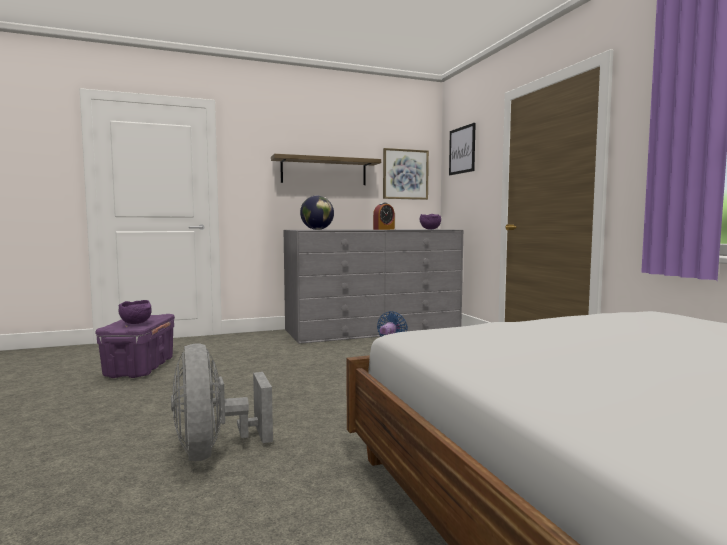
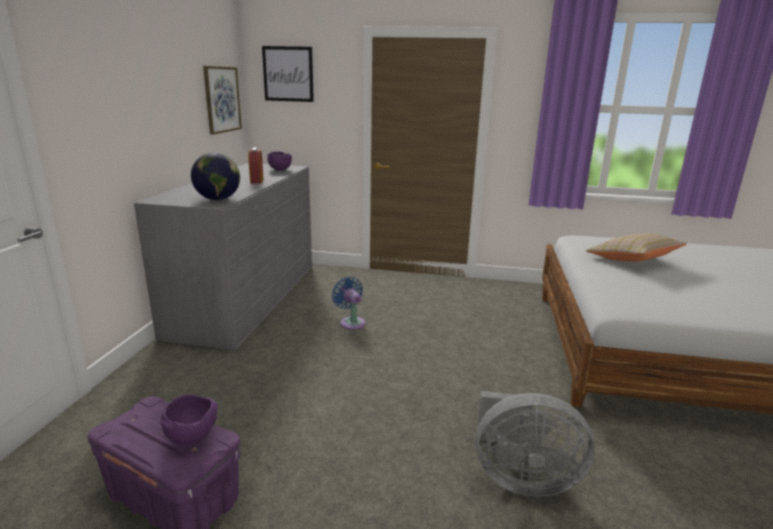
camera: 60 degrees left, 15 degrees up
shelf [271,154,381,185] -> none
none -> beige pillow [586,234,687,262]

